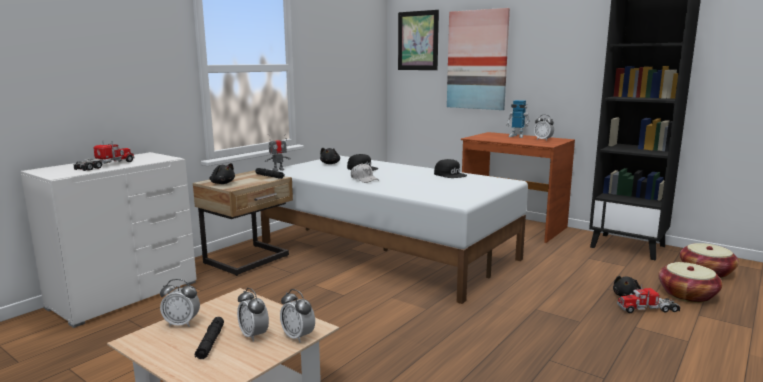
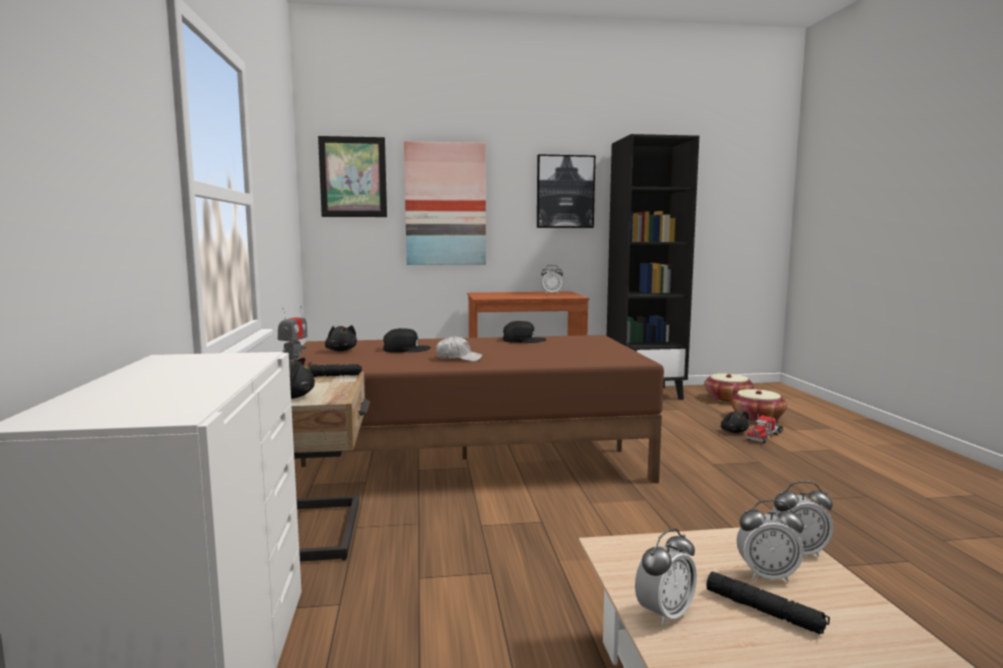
camera: 45 degrees left, 5 degrees down
toy truck [73,140,135,171] -> none
white bed [261,156,528,304] -> brown bed [293,335,664,483]
toy robot [506,100,530,138] -> none
none -> picture [537,154,595,228]

